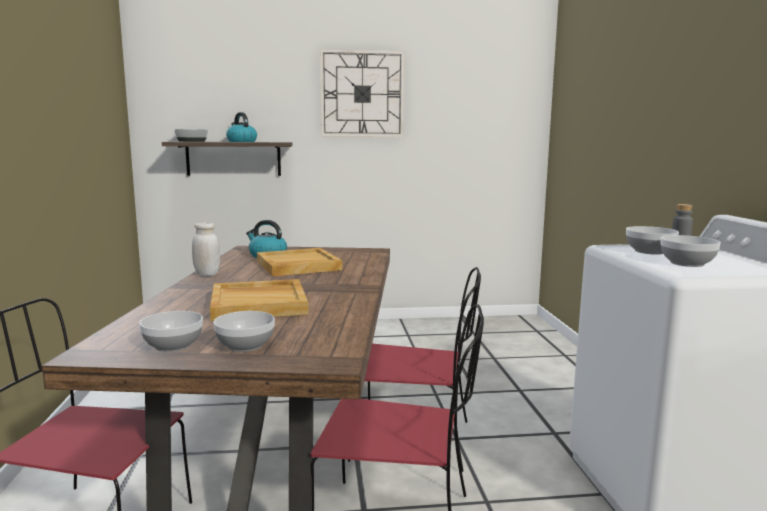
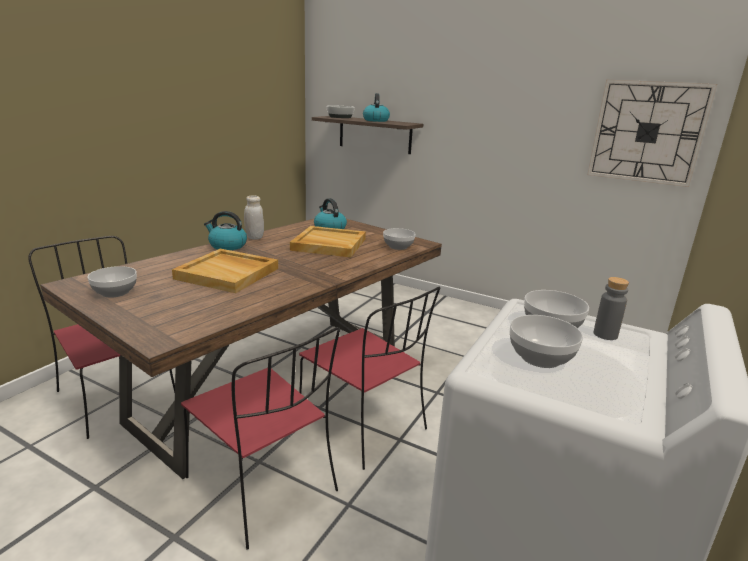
camera: 35 degrees right, 10 degrees up
bowl [214,311,275,352] -> bowl moved to [383,228,416,250]
wall clock [320,49,404,137] -> wall clock moved to [587,80,717,187]
none -> kettle [204,211,247,250]

